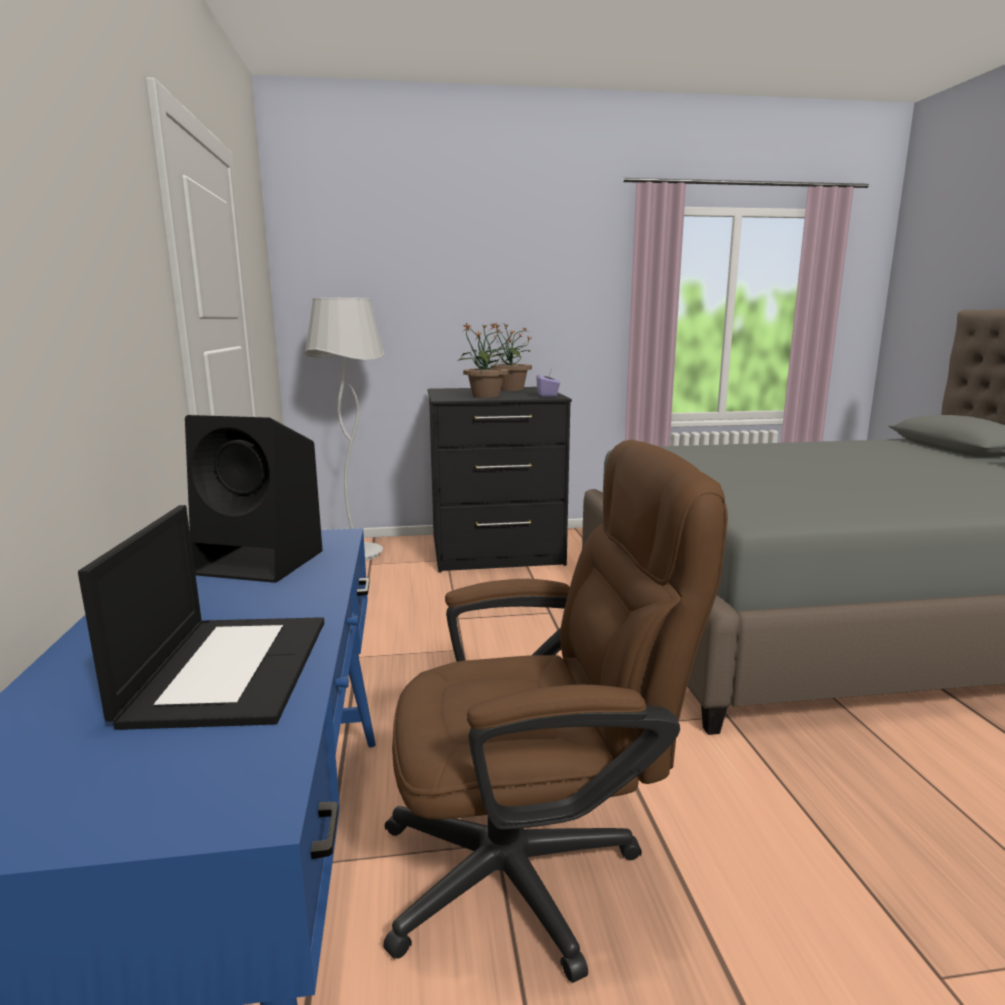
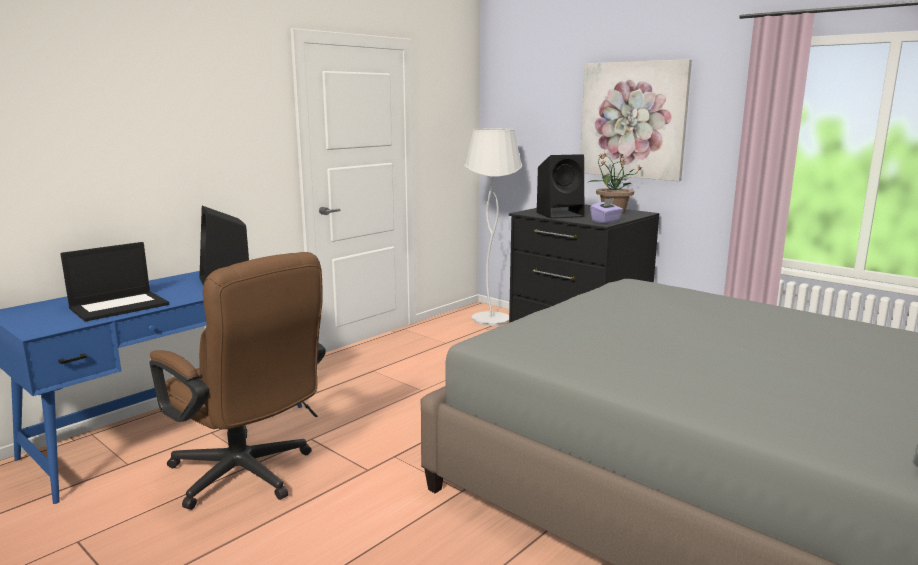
camera: 50 degrees right, 0 degrees up
potted plant [457,324,512,398] -> black speaker [537,154,584,219]
none -> picture [580,59,692,181]

